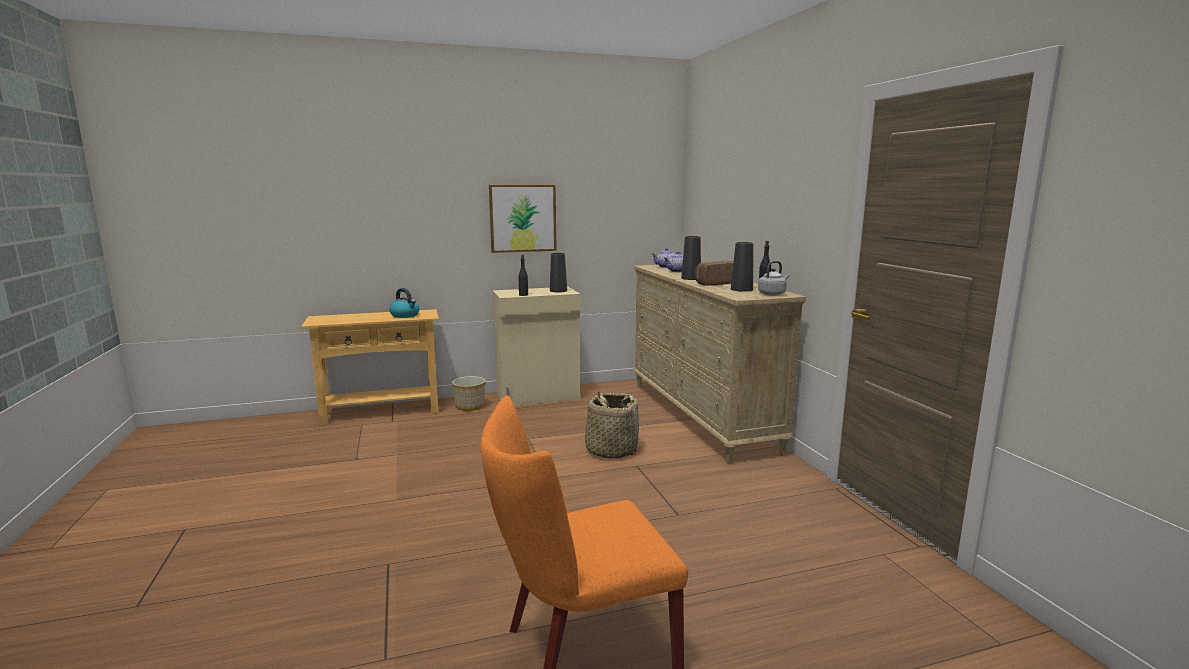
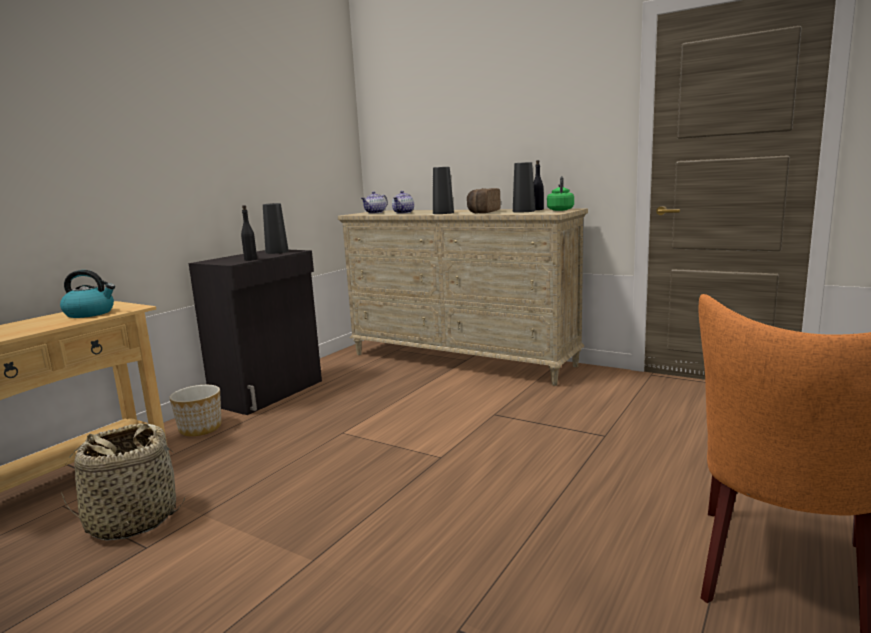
camera: 40 degrees left, 0 degrees up
picture [489,185,557,253] -> none
beige cabinet [493,287,581,406] -> black cabinet [189,250,322,415]
basket [581,392,641,459] -> basket moved to [61,424,186,541]
grey kettle [758,261,789,296] -> green kettle [547,176,574,211]

